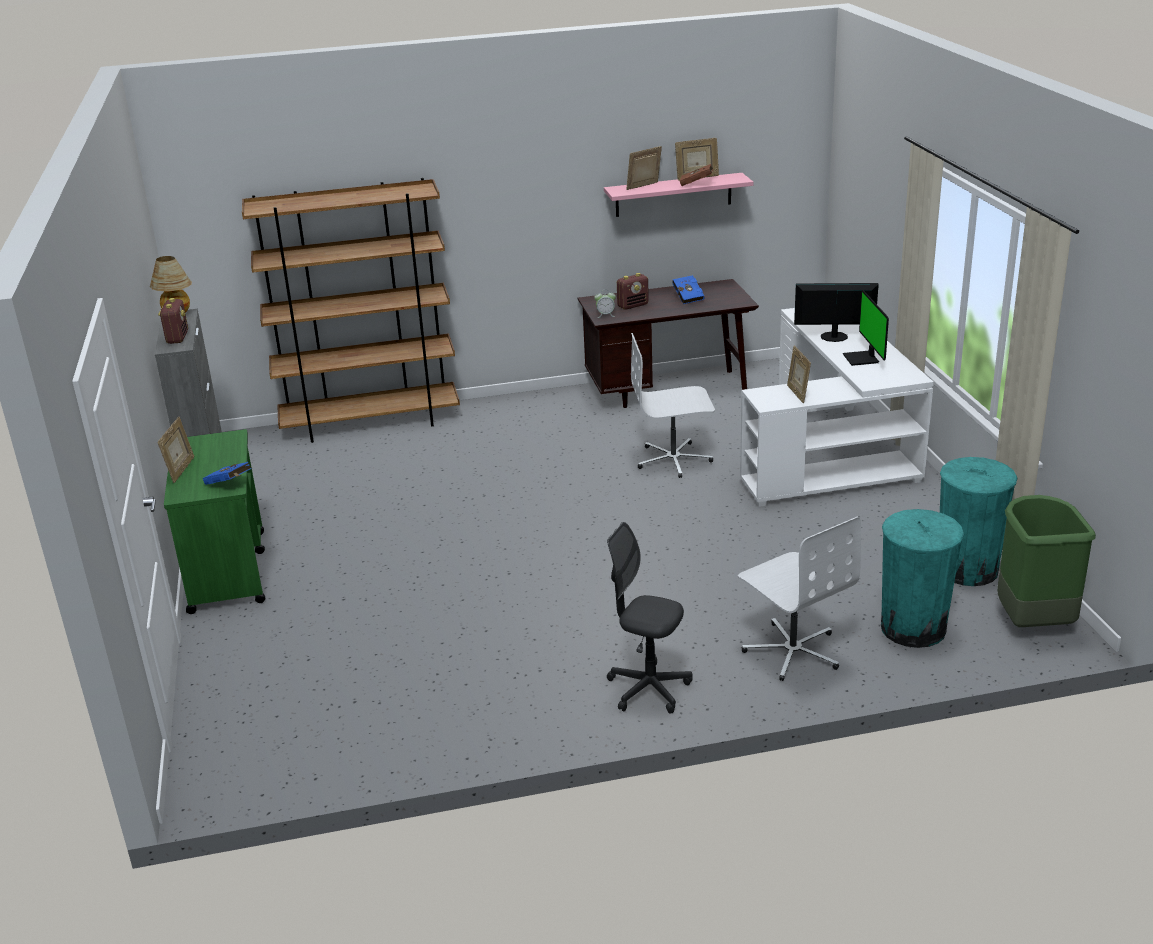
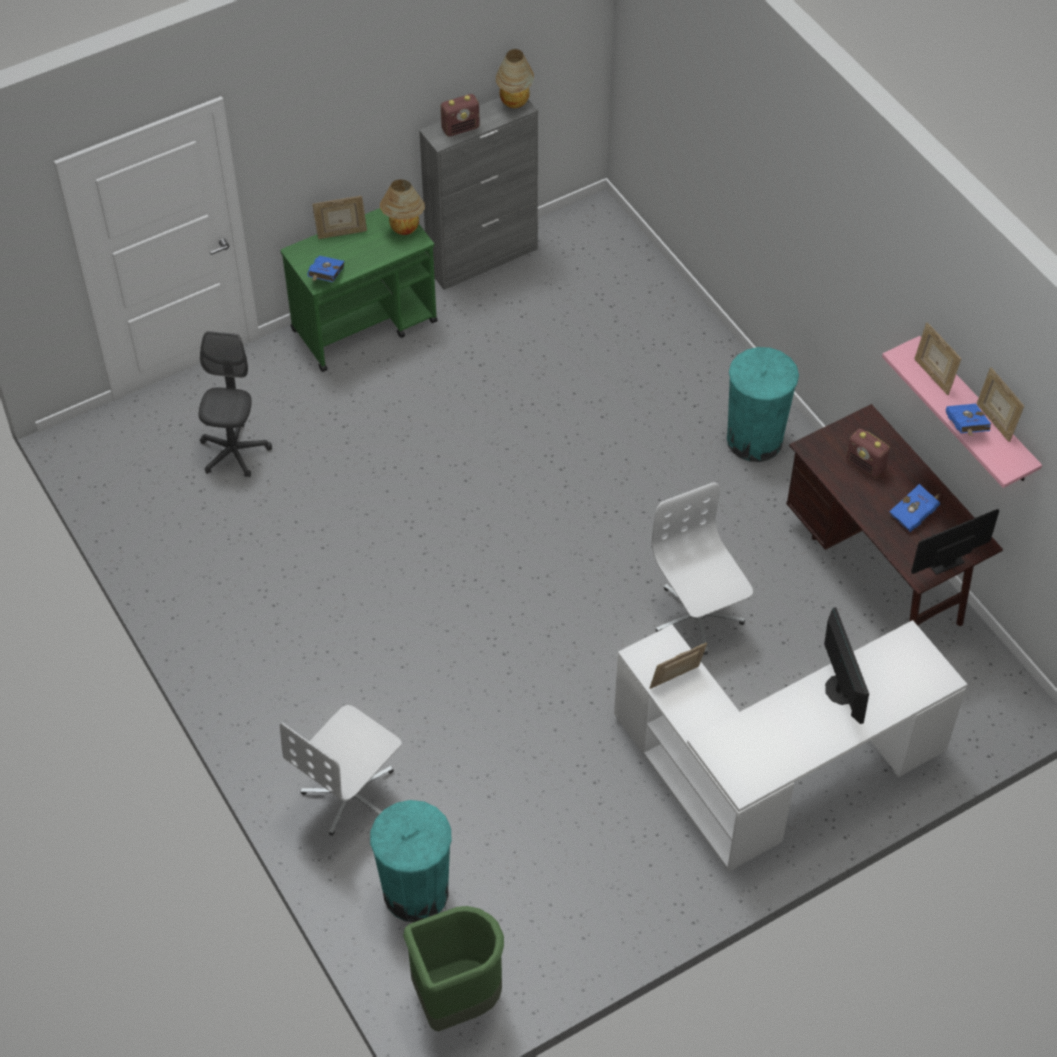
camera: 70 degrees right, 25 degrees up
brown bookcase [242,178,460,443] -> none
alarm clock [594,293,616,318] -> none
grey office chair [607,522,693,714] -> grey office chair moved to [198,331,272,477]
picture frame [626,146,662,190] -> picture frame turned 150 degrees counterclockwise [914,323,961,395]
brown book [680,164,718,186] -> blue book [946,404,991,437]
monitor [843,290,889,366] -> monitor moved to [911,509,1000,575]
turquoise trash can [940,457,1017,586] -> turquoise trash can moved to [727,347,799,462]
none -> table lamp [380,180,425,235]

